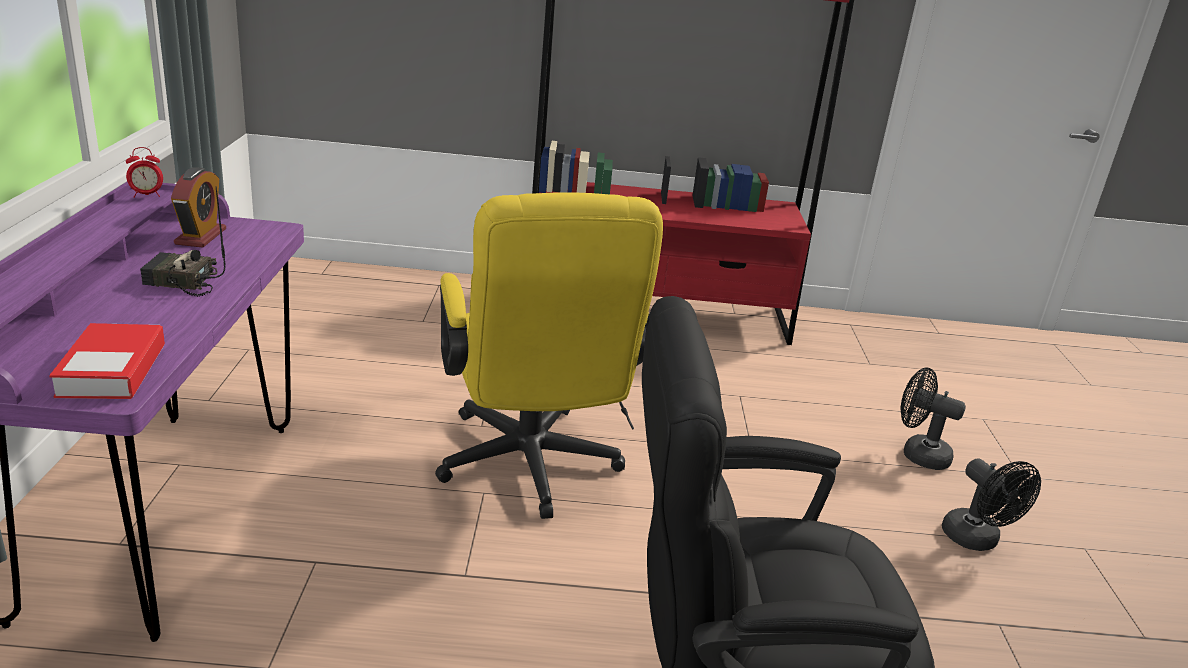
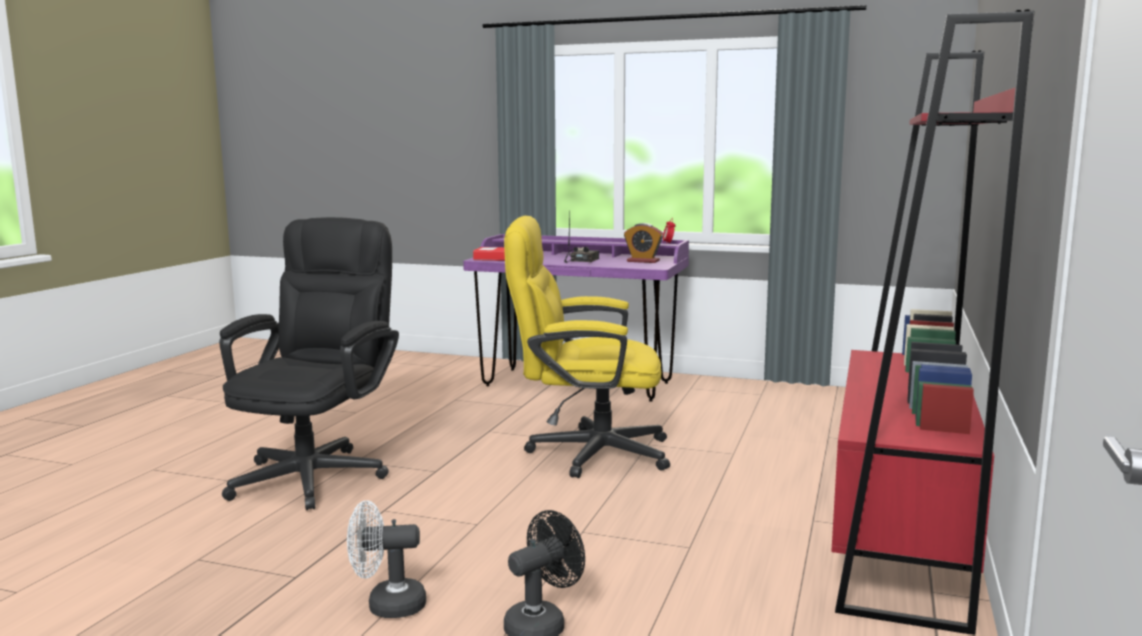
camera: 110 degrees right, 15 degrees down
black fan [942,458,1041,551] -> white fan [347,500,426,618]

